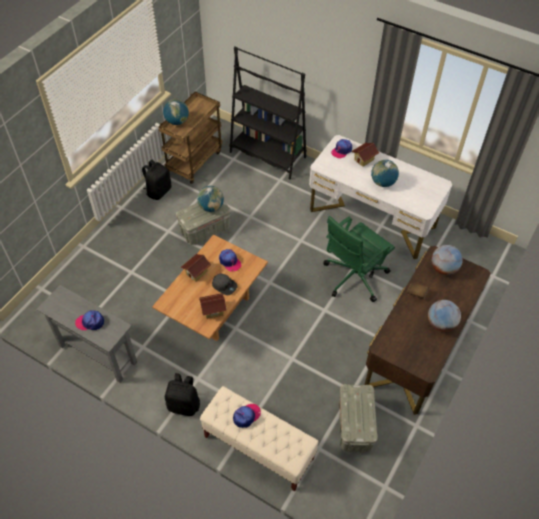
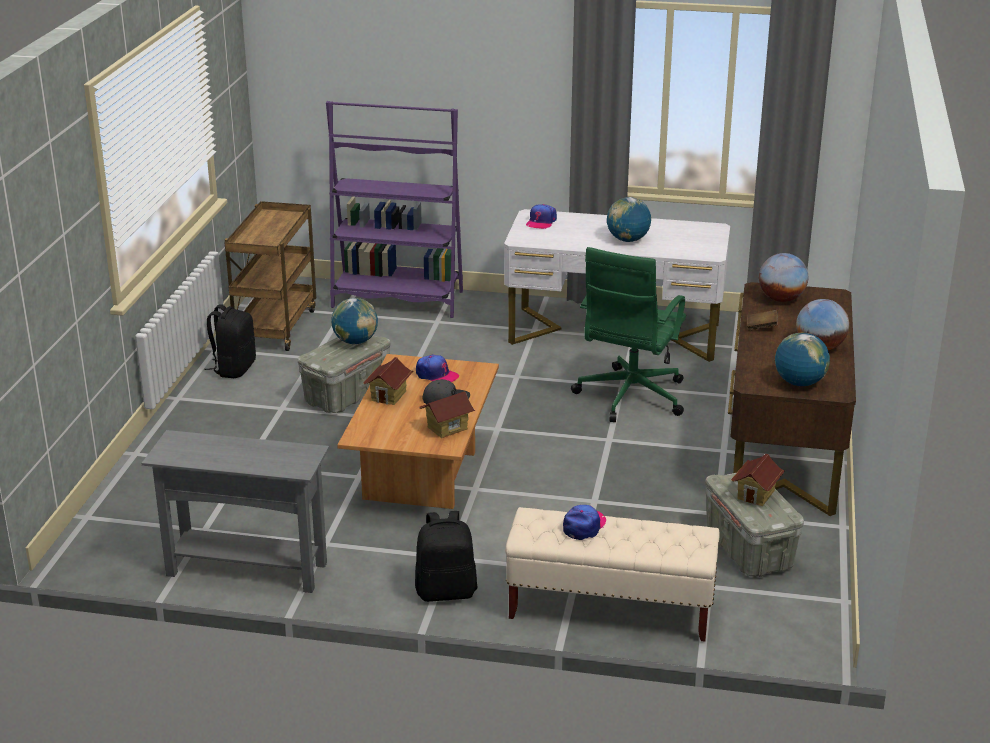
camera: 20 degrees left, 25 degrees down
cap [75,311,104,330] -> none
globe [163,99,189,125] -> globe moved to [775,333,830,386]
black bookcase [230,46,307,179] -> purple bookcase [326,101,463,318]
toy house [351,142,380,167] -> toy house moved to [731,454,785,506]

